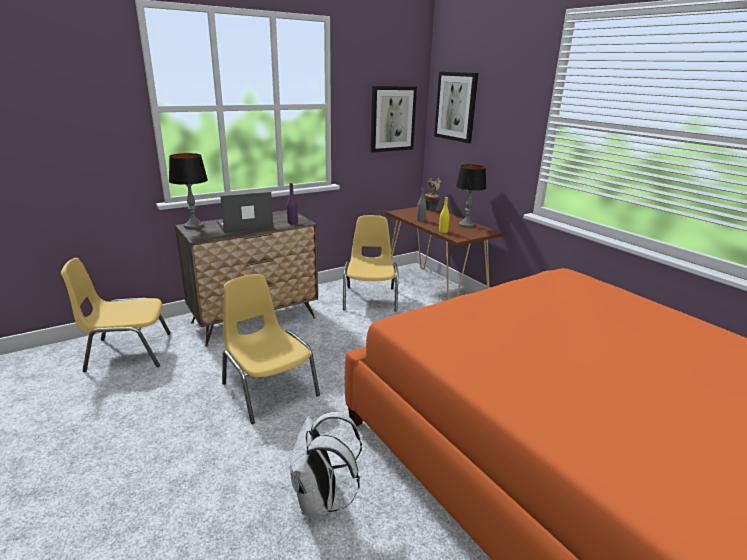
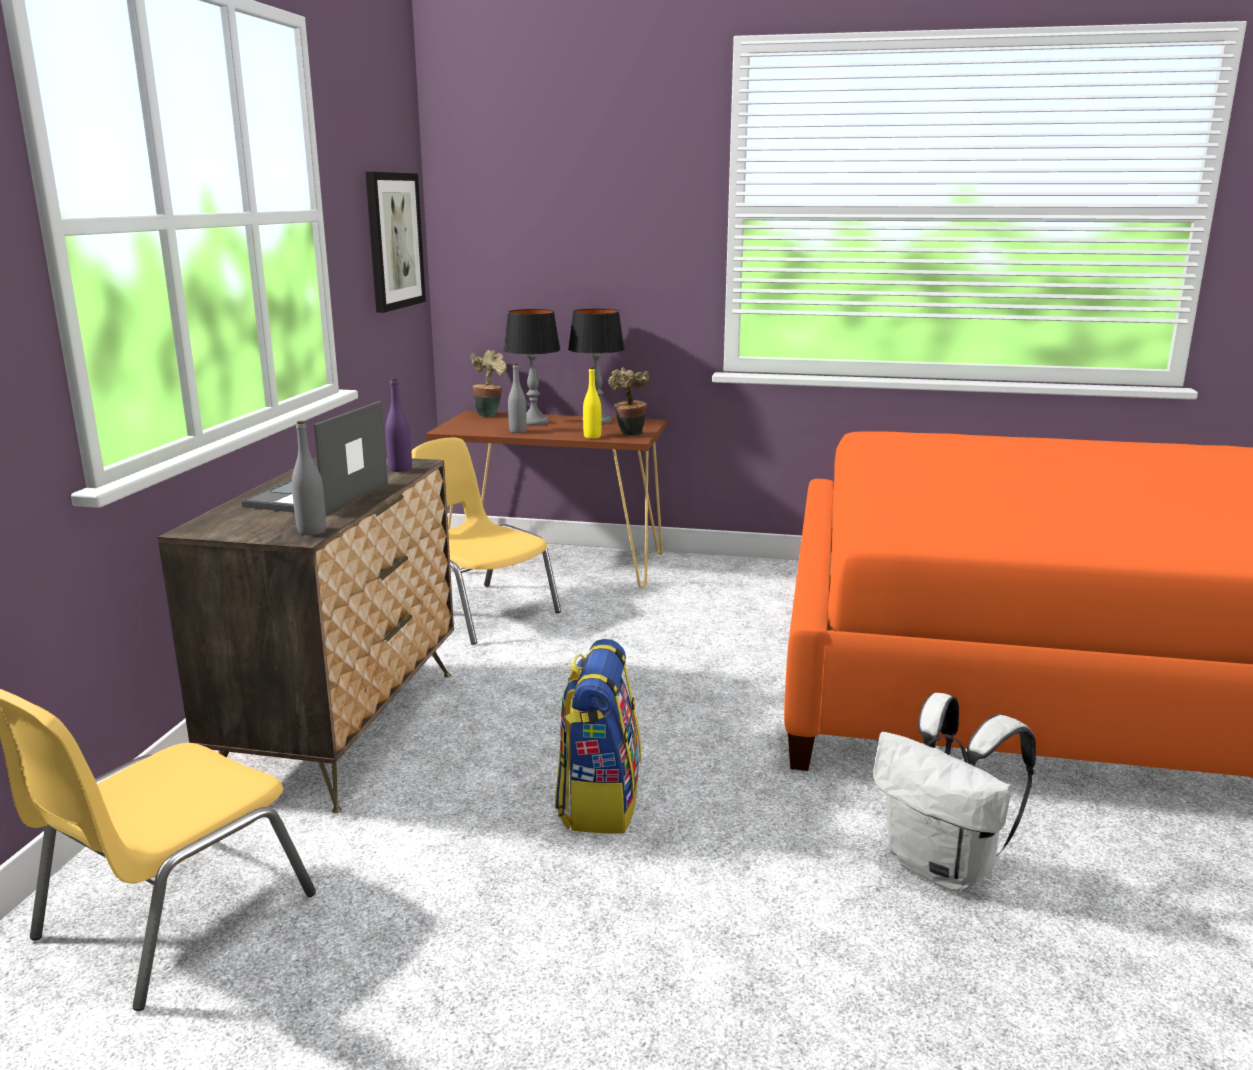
camera: 45 degrees left, 5 degrees down
table lamp [169,153,208,229] -> table lamp moved to [503,309,561,426]
yellow chair [222,274,320,424] -> backpack [555,639,641,834]
picture [434,72,478,143] -> none
none -> grey bottle [292,421,326,535]
none -> potted plant [608,367,649,435]

